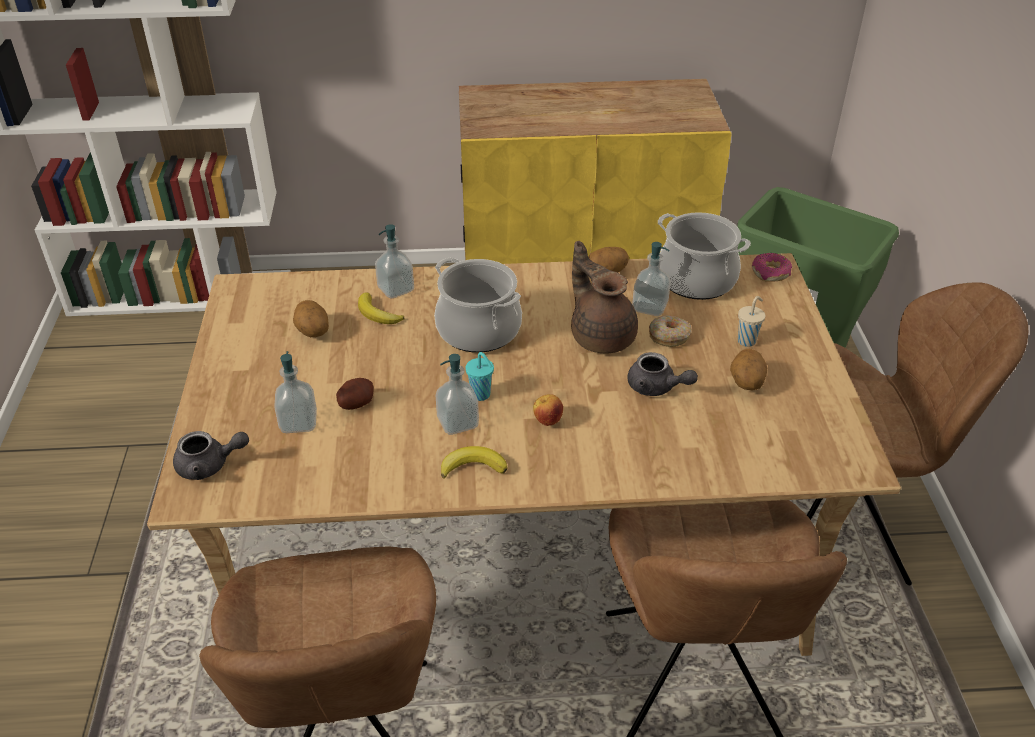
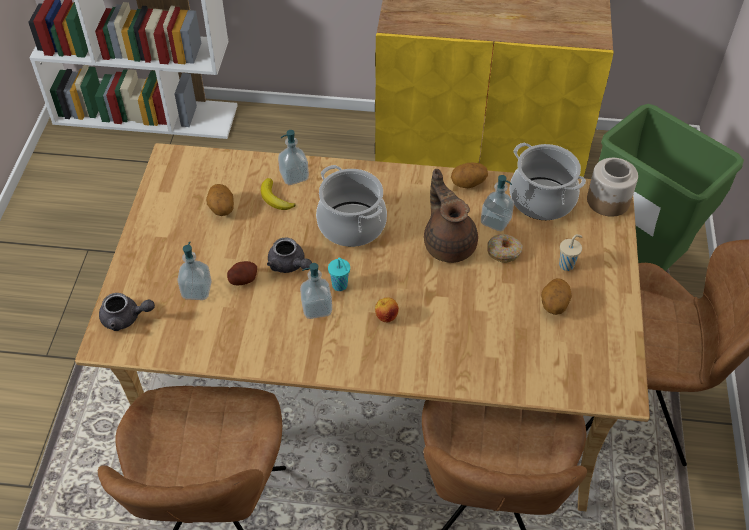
camera: 10 degrees right, 10 degrees up
banana [441,446,508,479] -> none
grey teapot [627,352,698,396] -> grey teapot moved to [267,238,312,273]
donut [752,253,792,281] -> jar [587,158,638,217]

